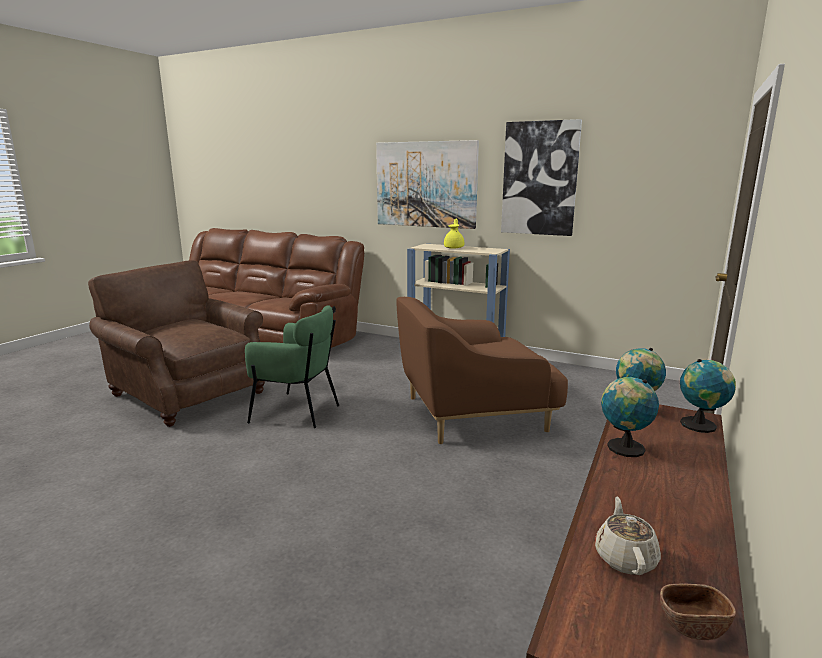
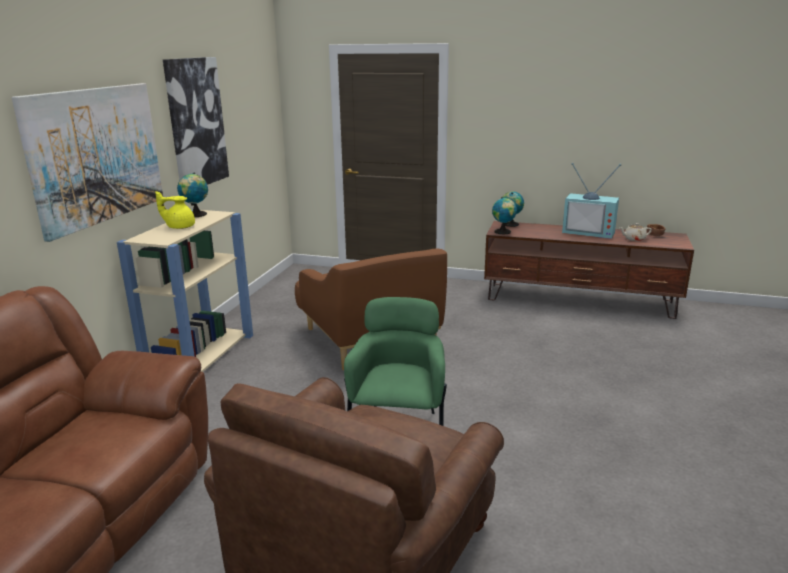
camera: 100 degrees left, 5 degrees up
globe [601,377,659,457] -> globe moved to [177,173,208,217]
none -> television [562,163,621,239]

